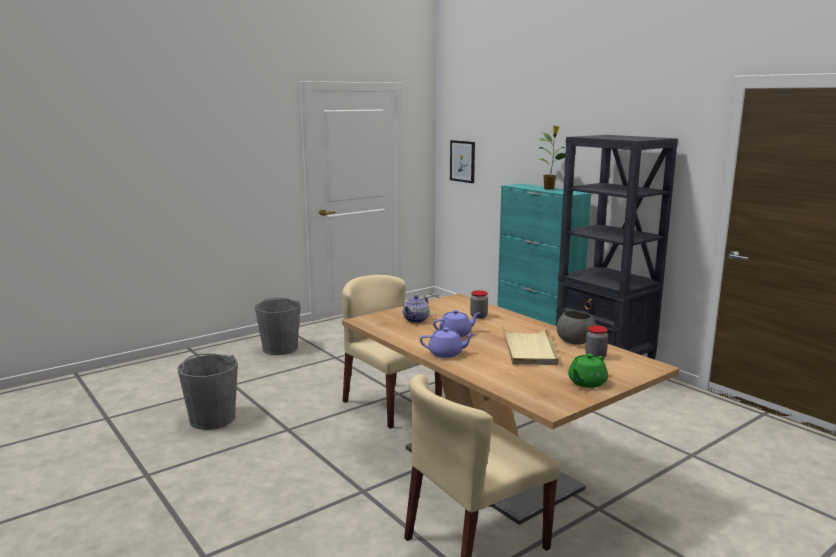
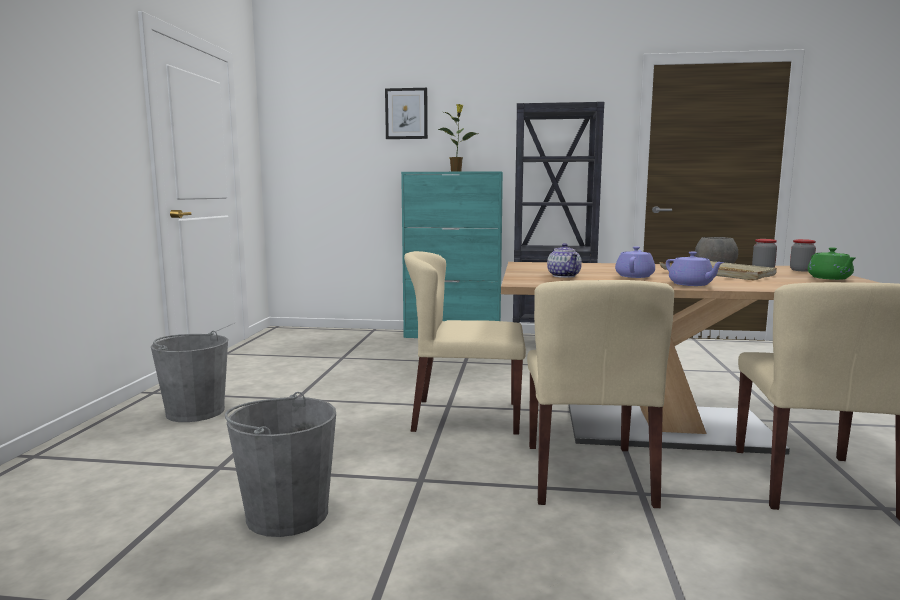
camera: 45 degrees left, 5 degrees down
purple teapot [420,327,476,358] -> purple teapot turned 105 degrees clockwise [666,252,724,286]
picture [450,140,475,183] -> picture moved to [385,88,428,139]
jar [470,290,488,319] -> jar moved to [790,239,816,272]
none -> beige chair [527,280,674,508]

